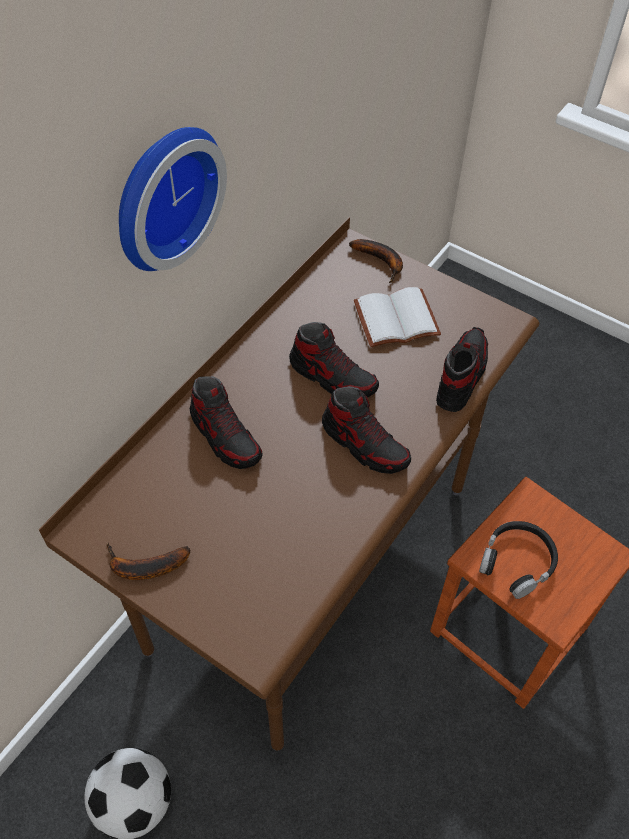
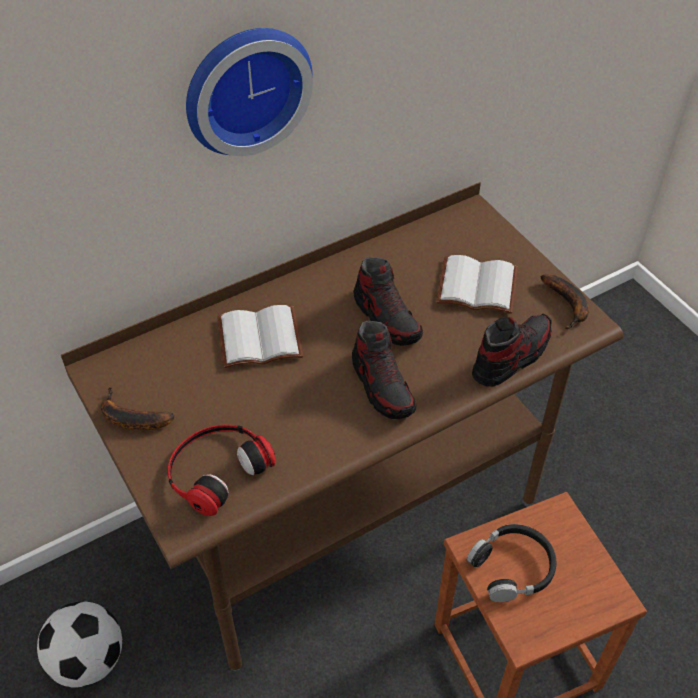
camera: 25 degrees right, 5 degrees down
shoe [189,376,262,469] -> white book [217,305,303,368]
banana [349,239,403,283] -> banana moved to [540,274,589,330]
none -> headphones [168,425,276,516]

